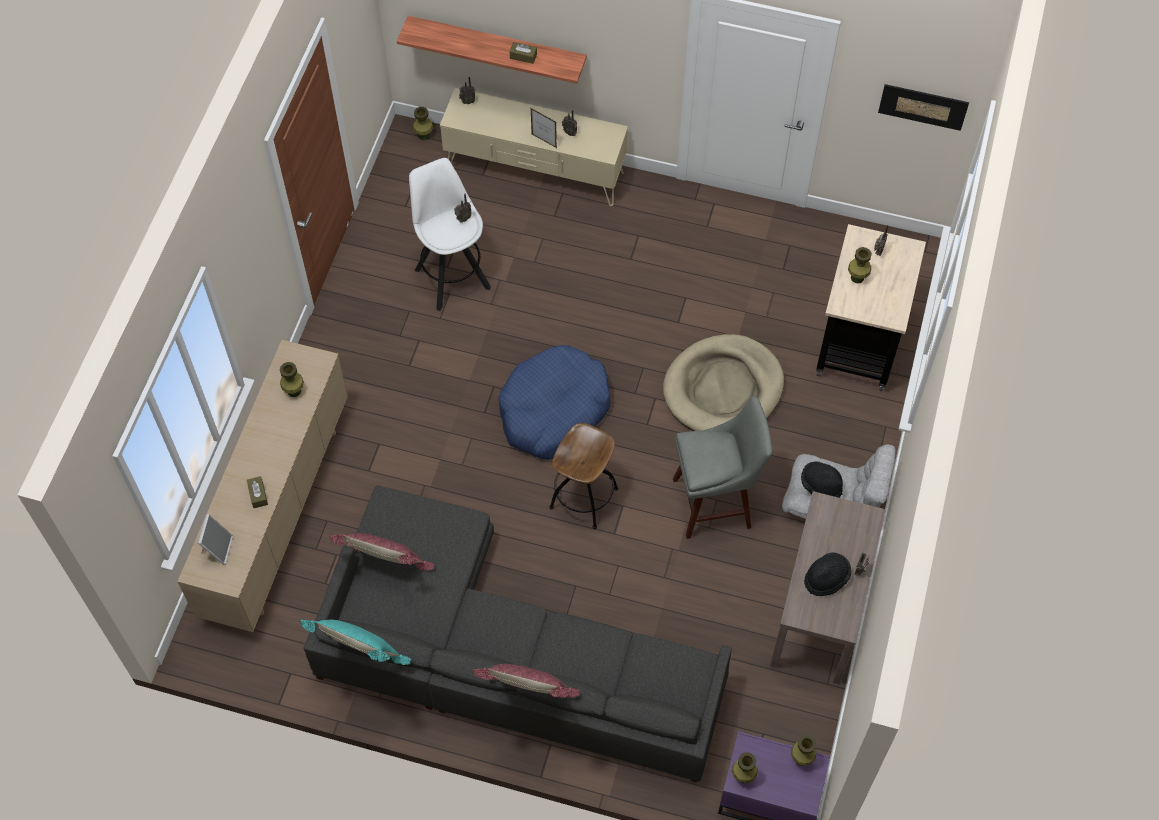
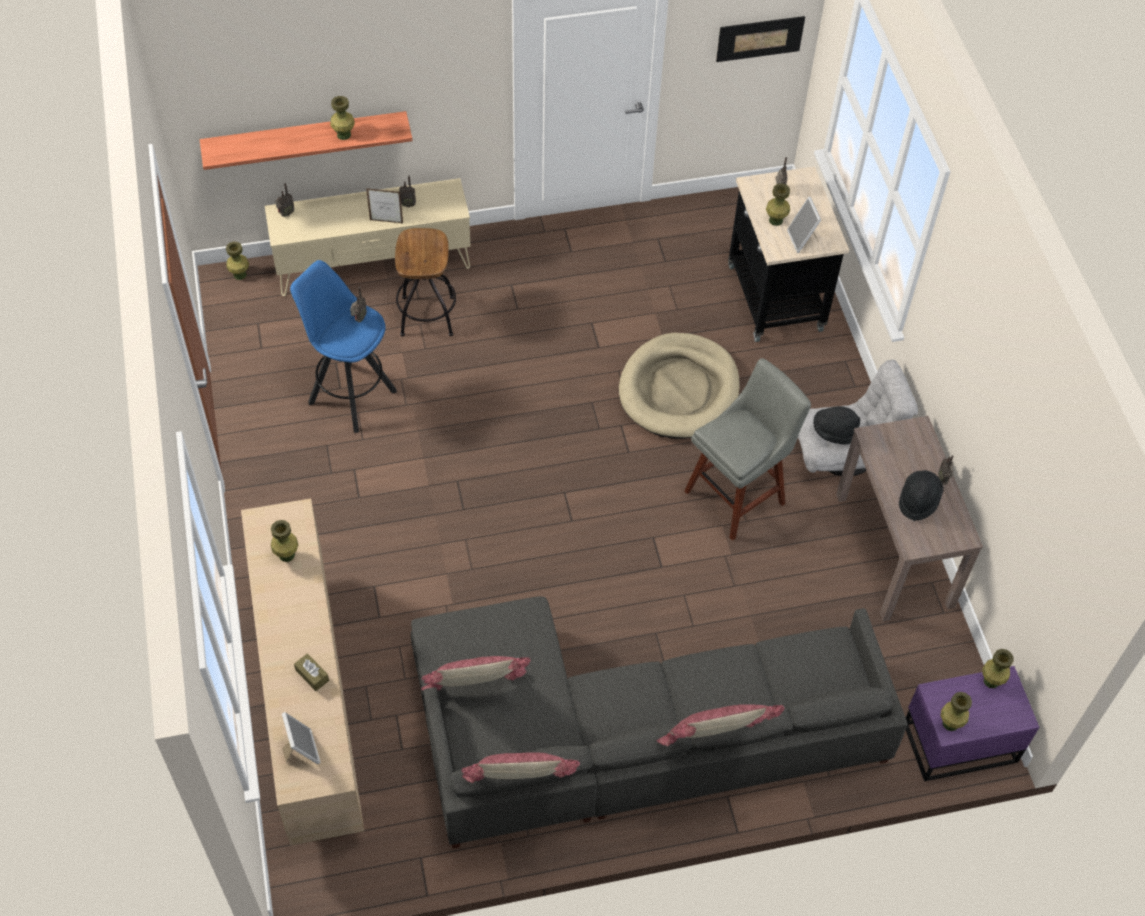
camera: 30 degrees left, 5 degrees down
turquoise pillow [300,619,412,665] -> red pillow [461,753,580,783]
white stool [409,158,491,311] -> blue stool [290,260,397,433]
blue dog bed [498,345,611,460] -> none
brown tissue box [510,42,537,64] -> green vase [330,96,355,140]
brown stool [550,423,618,529] -> brown stool moved to [395,228,456,337]
none -> picture frame [787,197,821,253]

